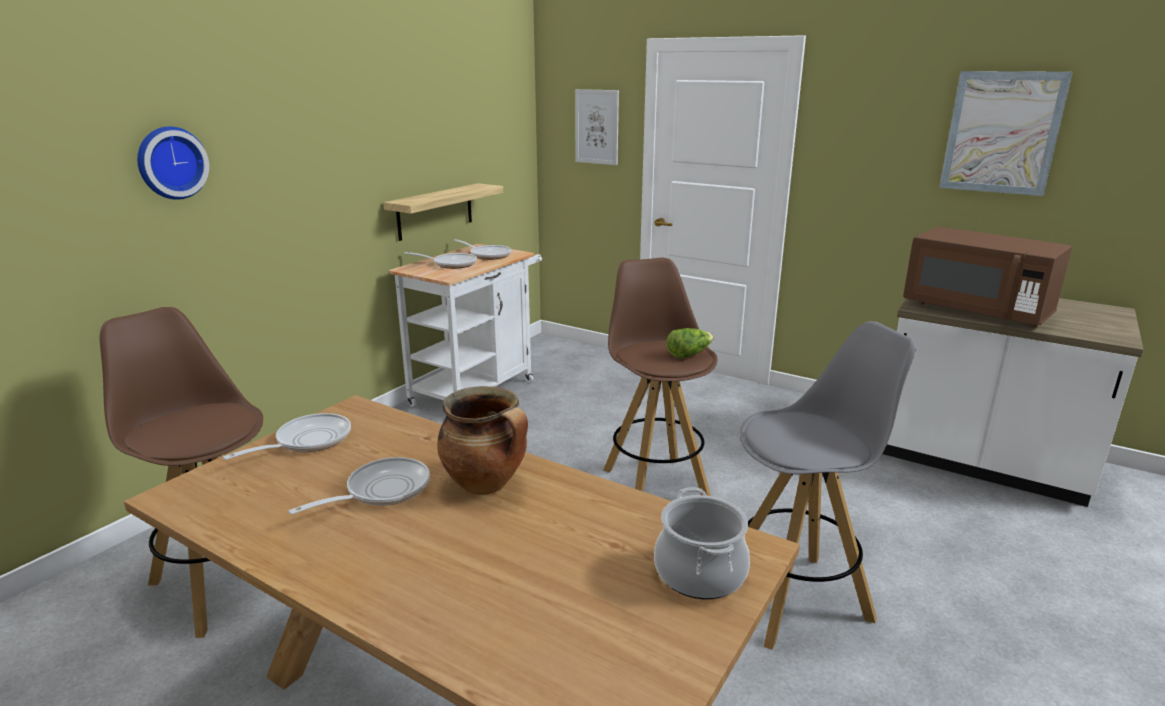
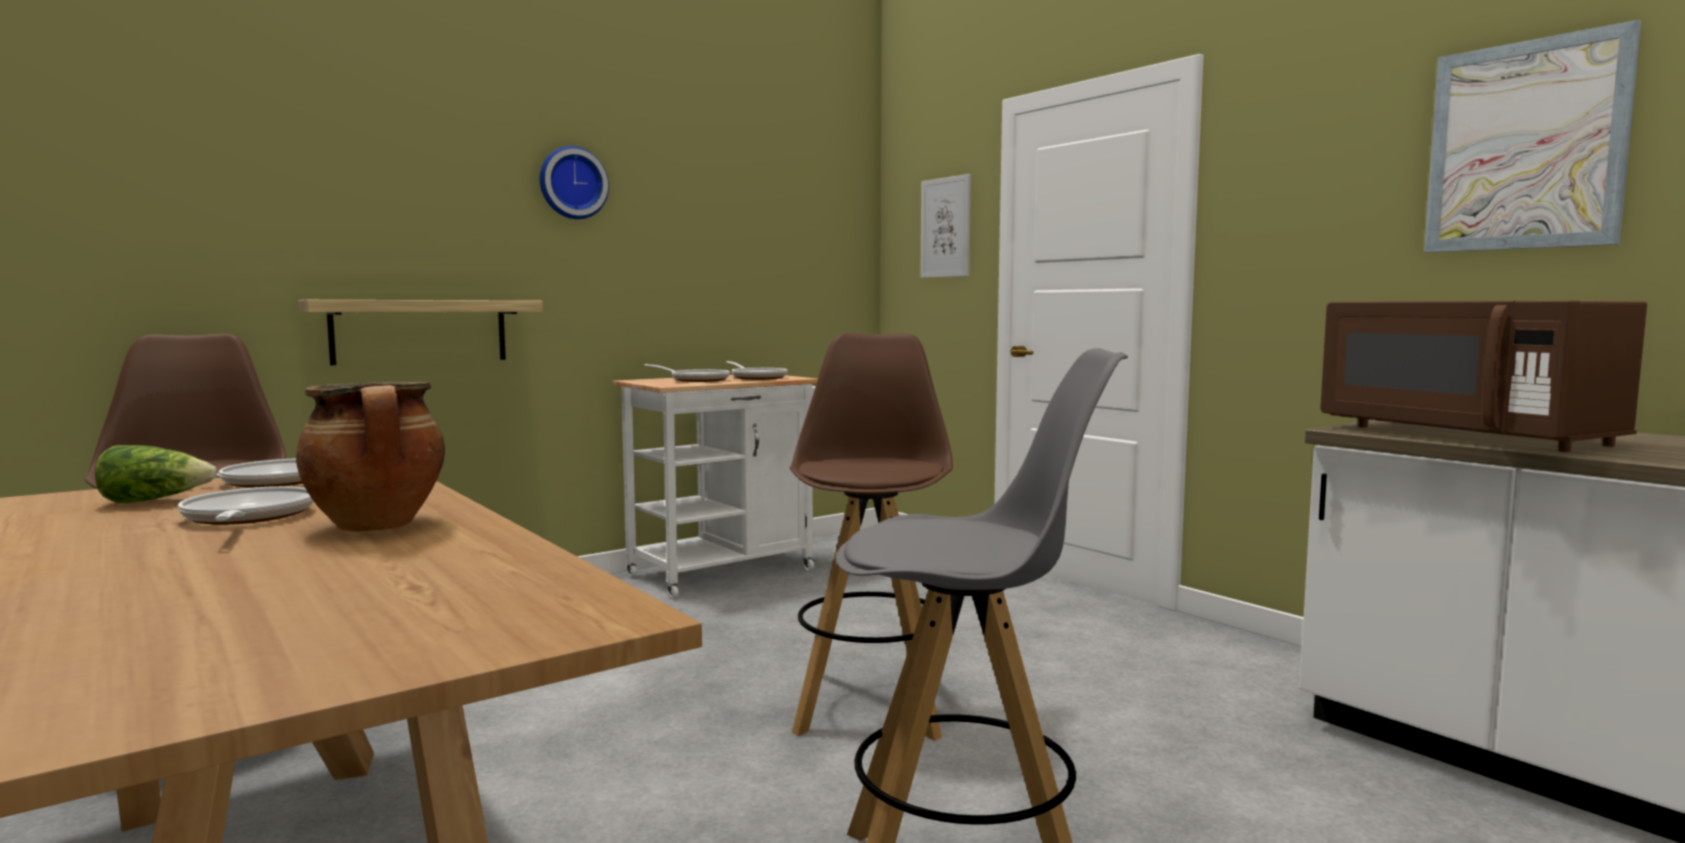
camera: 20 degrees right, 15 degrees down
wall clock [137,126,209,200] -> wall clock moved to [540,146,609,219]
frying pan [288,457,430,515] -> frying pan turned 90 degrees counterclockwise [178,486,314,525]
shelf [383,183,503,241] -> shelf moved to [298,300,543,365]
cooking pot [654,488,750,599] -> none
lettuce [667,328,714,359] -> lettuce moved to [95,445,217,503]

